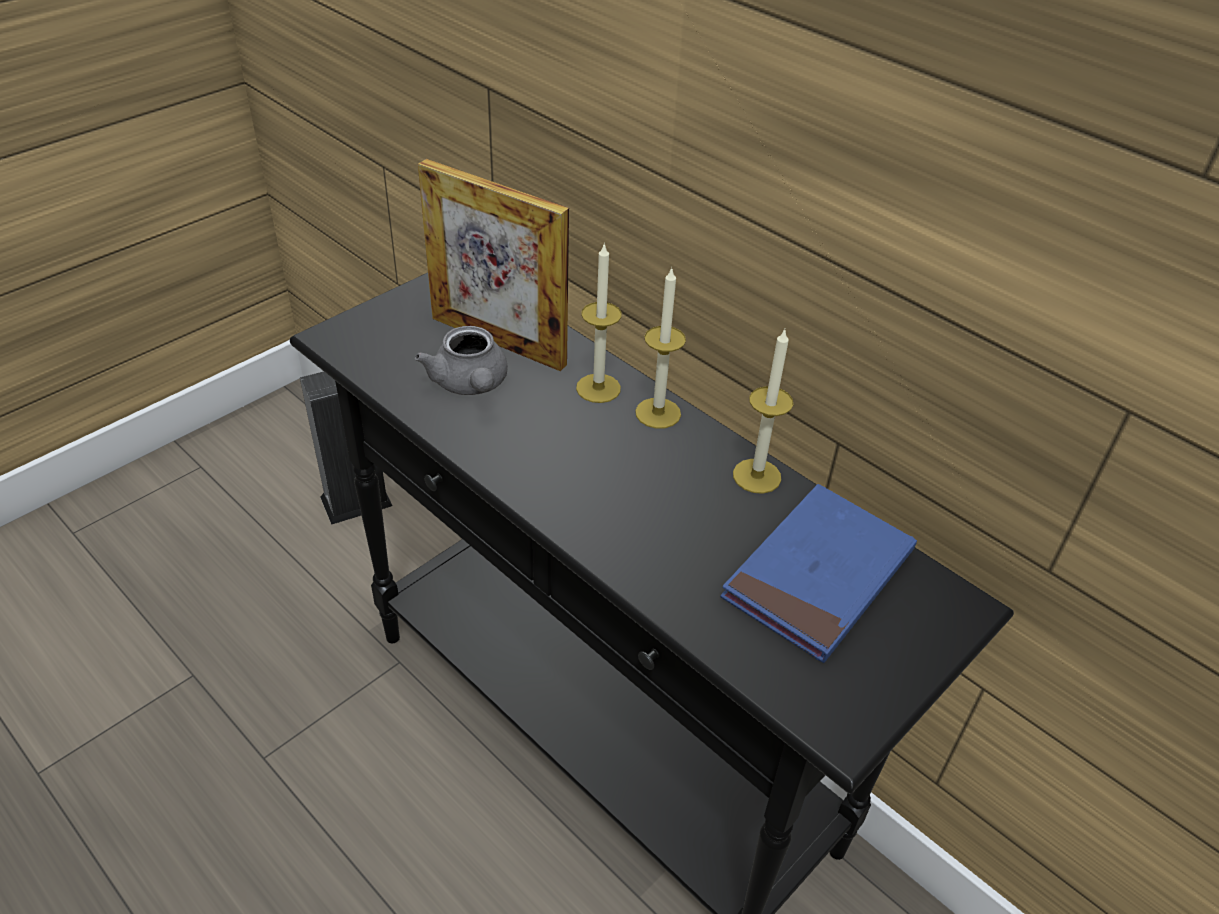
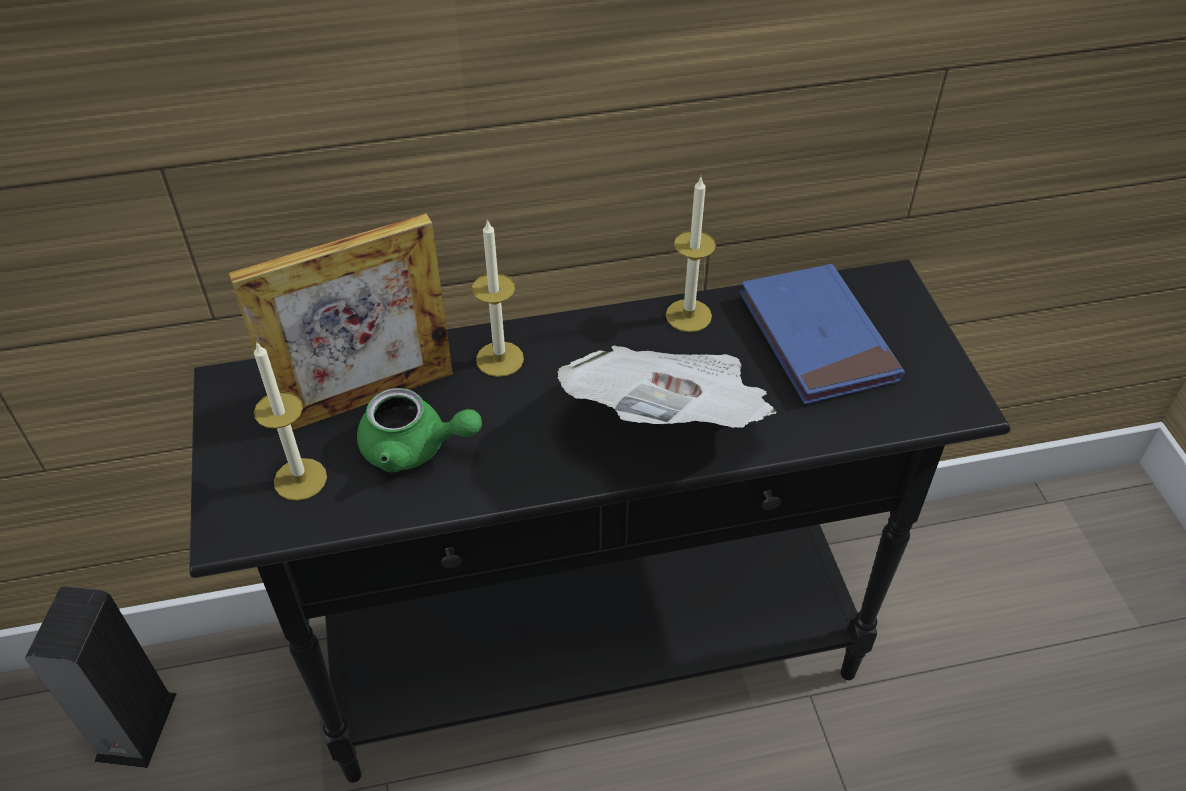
camera: 55 degrees left, 5 degrees up
grey teapot [415,326,508,395] -> green teapot [357,388,482,473]
candle [635,267,686,429] -> candle moved to [254,341,327,501]
none -> newspaper [557,346,777,428]

